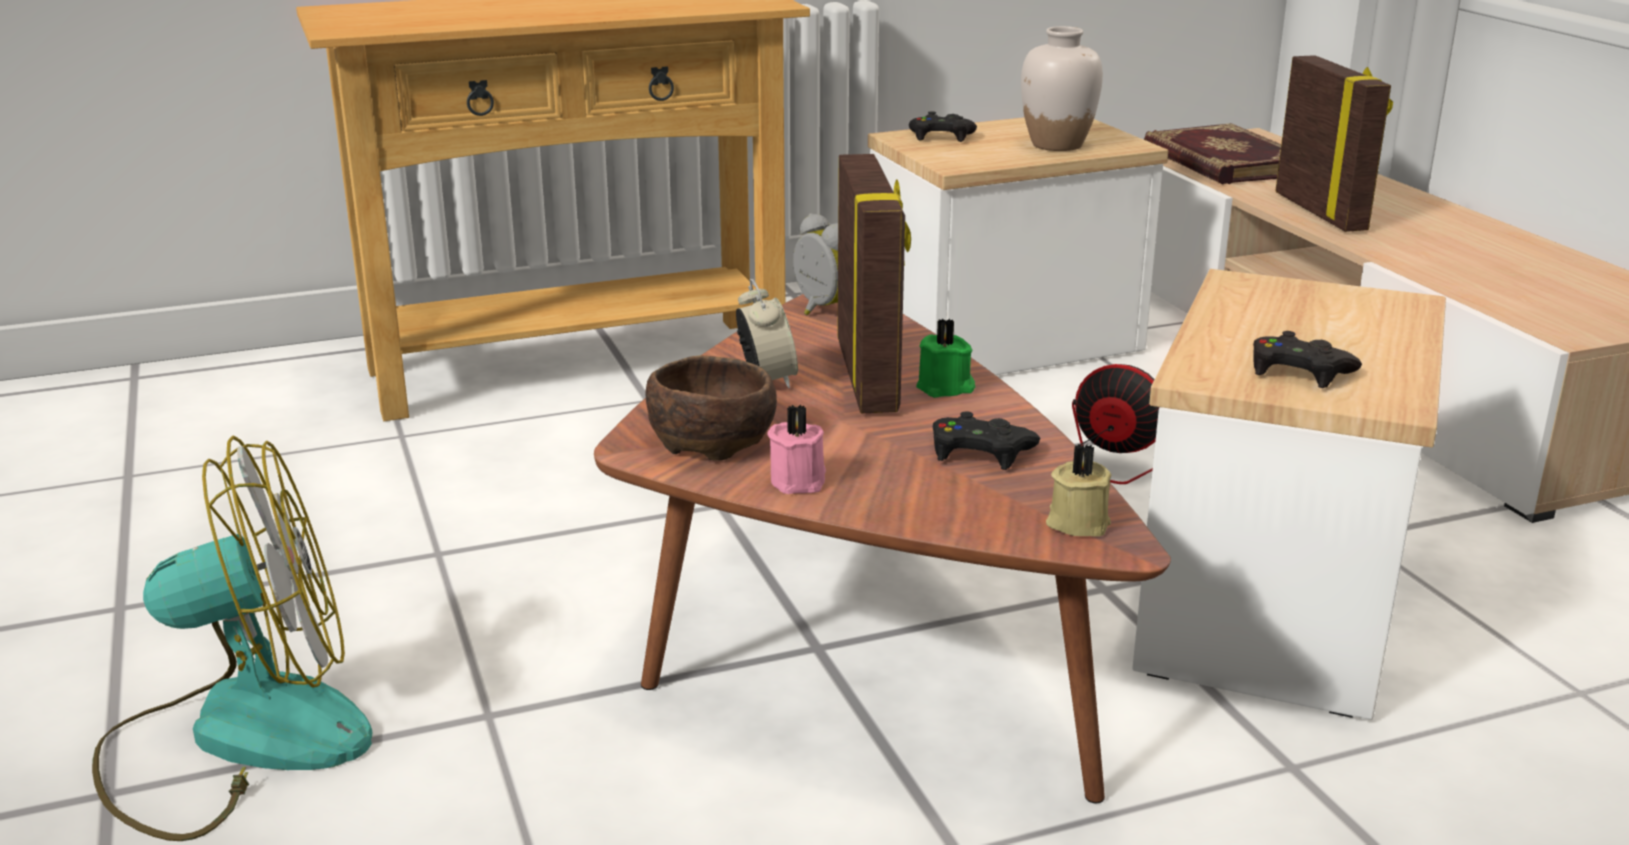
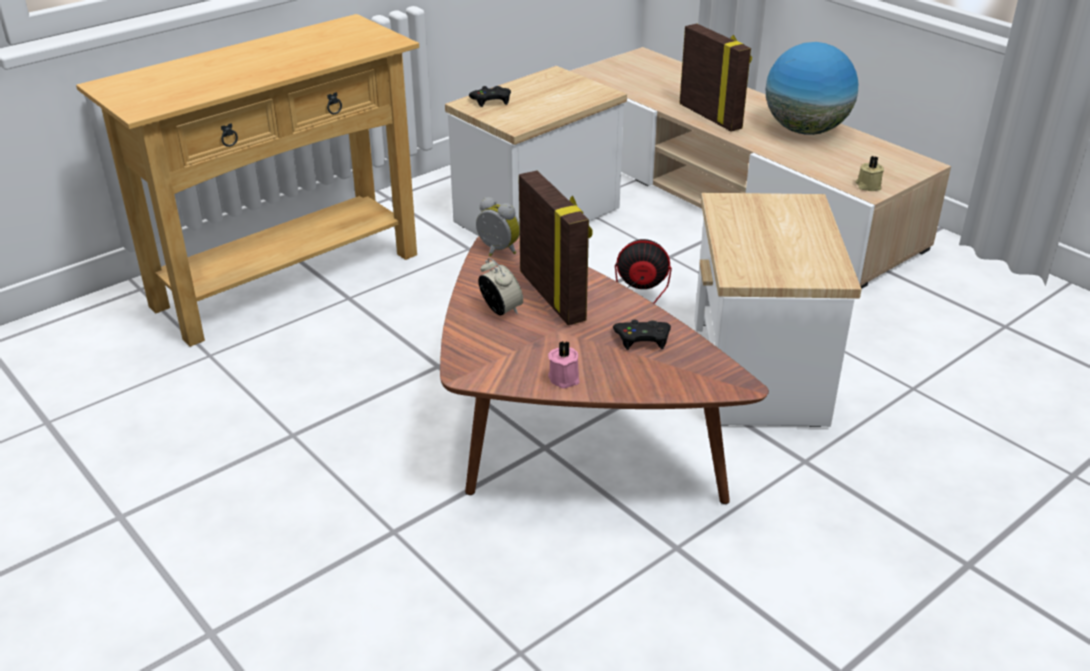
camera: 20 degrees left, 10 degrees up
fan [92,436,372,841] -> none
brown bowl [645,355,777,461] -> none
green candle [916,319,975,398] -> none
white vase [1021,26,1103,151] -> none
beige candle [1046,443,1111,536] -> beige candle moved to [855,156,884,191]
book [1144,123,1281,184] -> none
black game controller [1253,331,1362,388] -> none
none -> globe [766,42,858,135]

